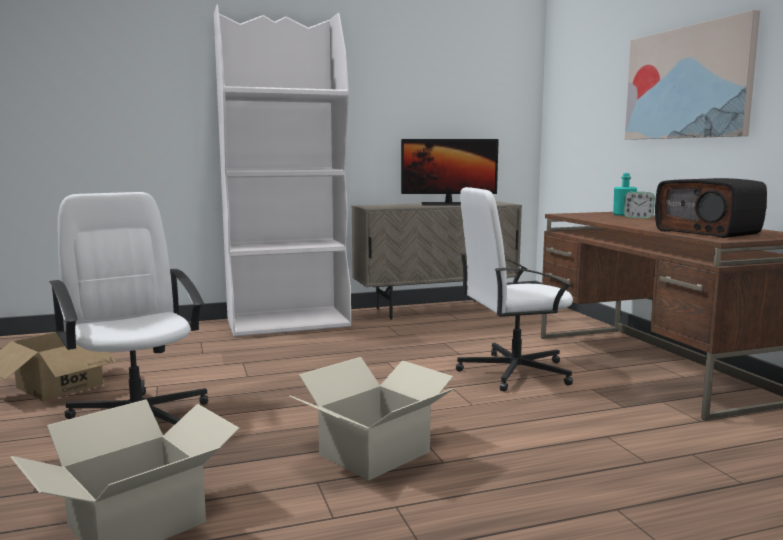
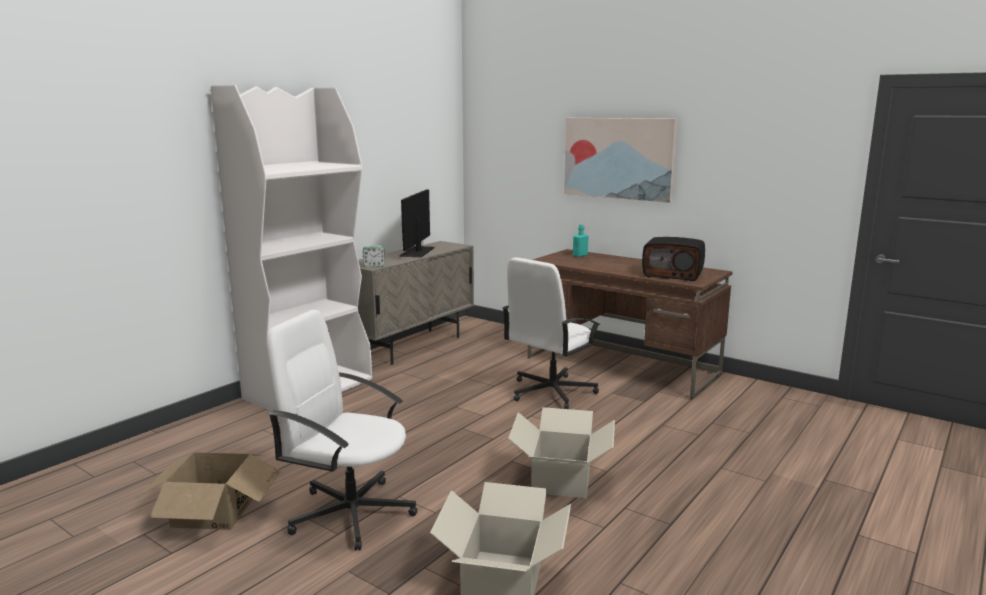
camera: 35 degrees left, 5 degrees up
monitor [401,139,499,205] -> monitor turned 135 degrees clockwise [400,189,434,257]
alarm clock [624,191,655,219] -> alarm clock moved to [363,246,385,267]

